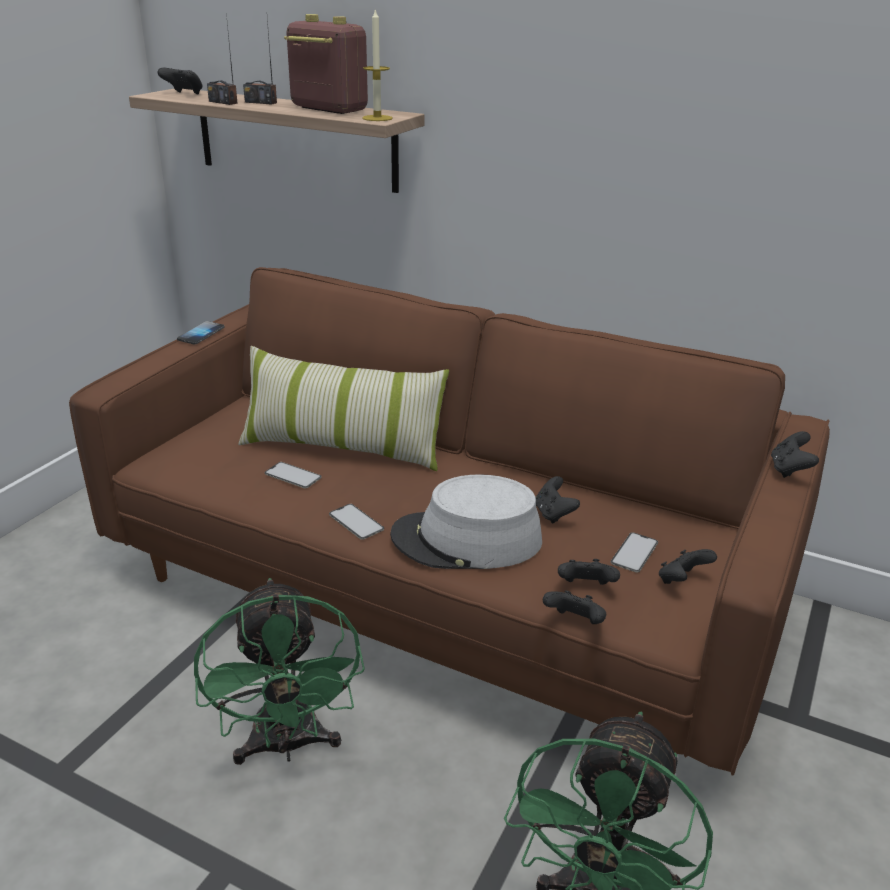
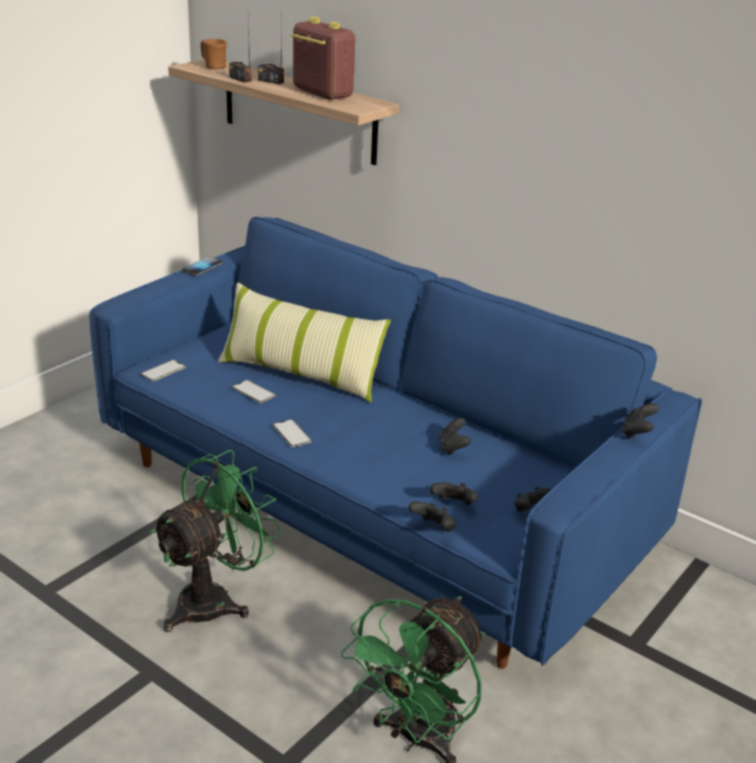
camera: 10 degrees right, 0 degrees up
brown sofa [69,267,830,776] -> blue sofa [89,217,702,669]
black game controller [157,68,203,95] -> brown mug [201,39,227,69]
green fan [194,578,365,765] -> green fan turned 135 degrees counterclockwise [150,450,283,632]
candle [362,9,393,121] -> none
grey hat [390,474,542,569] -> none
phone [611,532,658,573] -> phone moved to [140,359,186,381]

